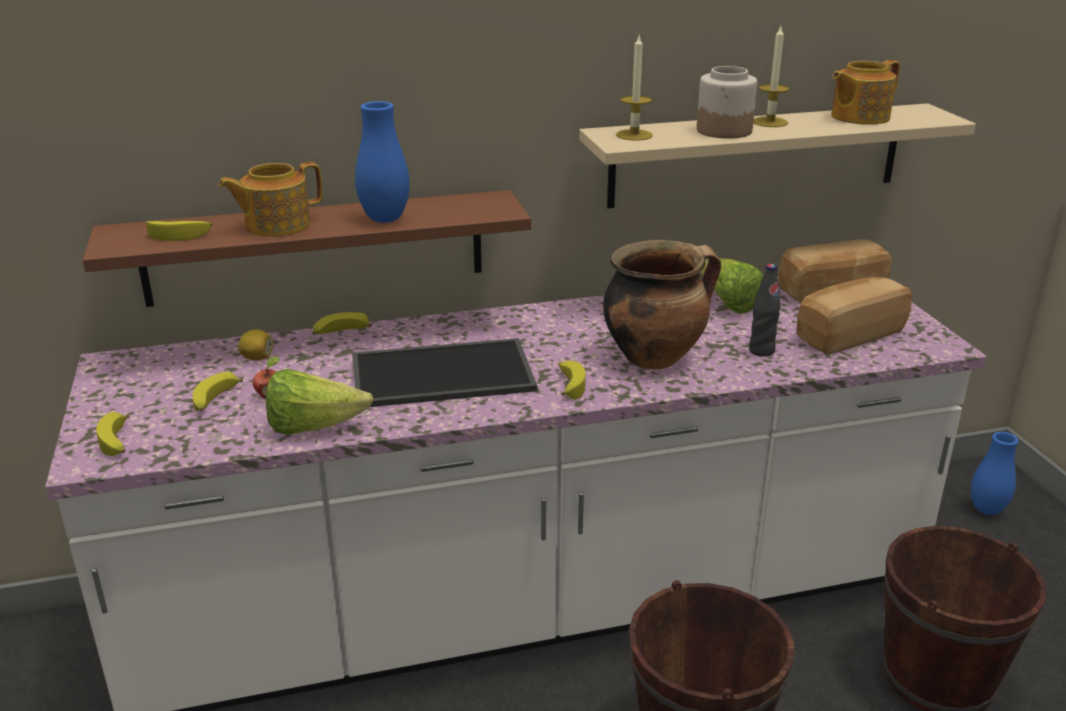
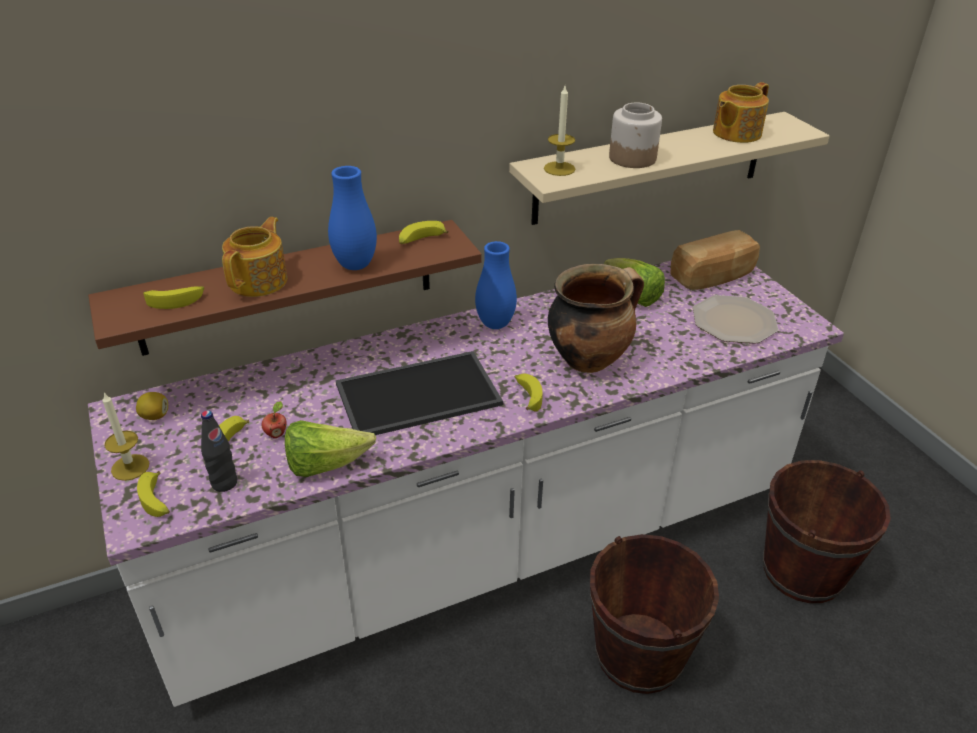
camera: 10 degrees left, 10 degrees up
teapot [218,162,323,237] -> teapot turned 150 degrees clockwise [222,217,287,297]
lemon [238,330,273,361] -> lemon moved to [136,392,168,420]
banana [312,312,372,334] -> banana moved to [399,221,449,244]
black bottle [749,264,780,357] -> black bottle moved to [201,410,237,492]
candle [753,26,790,127] -> candle moved to [102,392,149,481]
bread [797,277,912,355] -> plate [693,295,778,344]
blue vase [971,432,1018,515] -> blue vase moved to [475,241,517,329]

